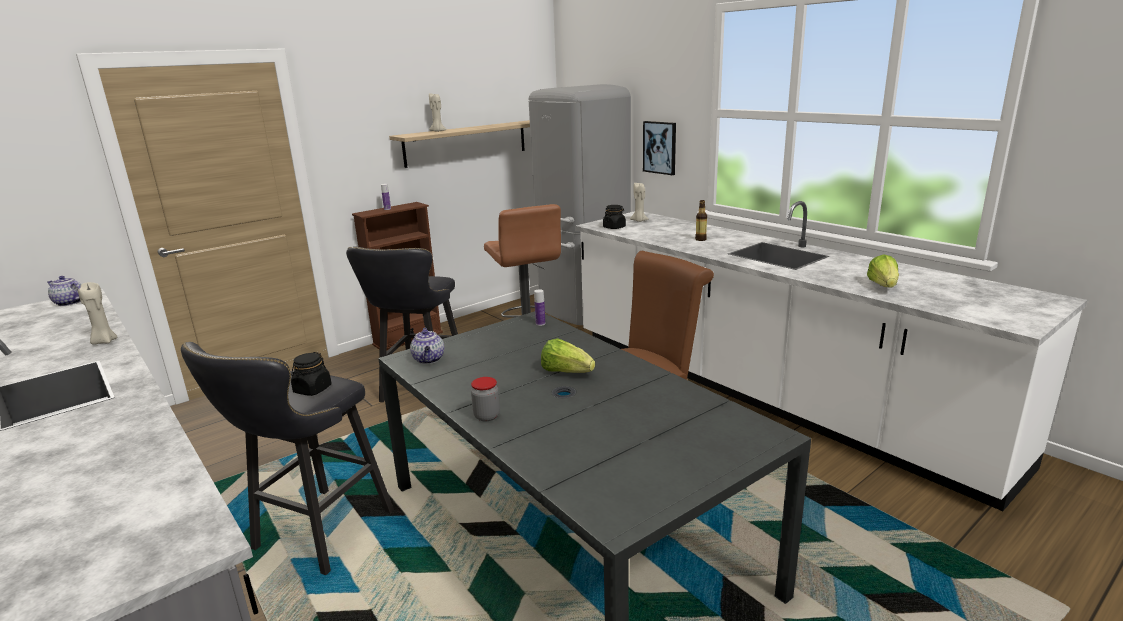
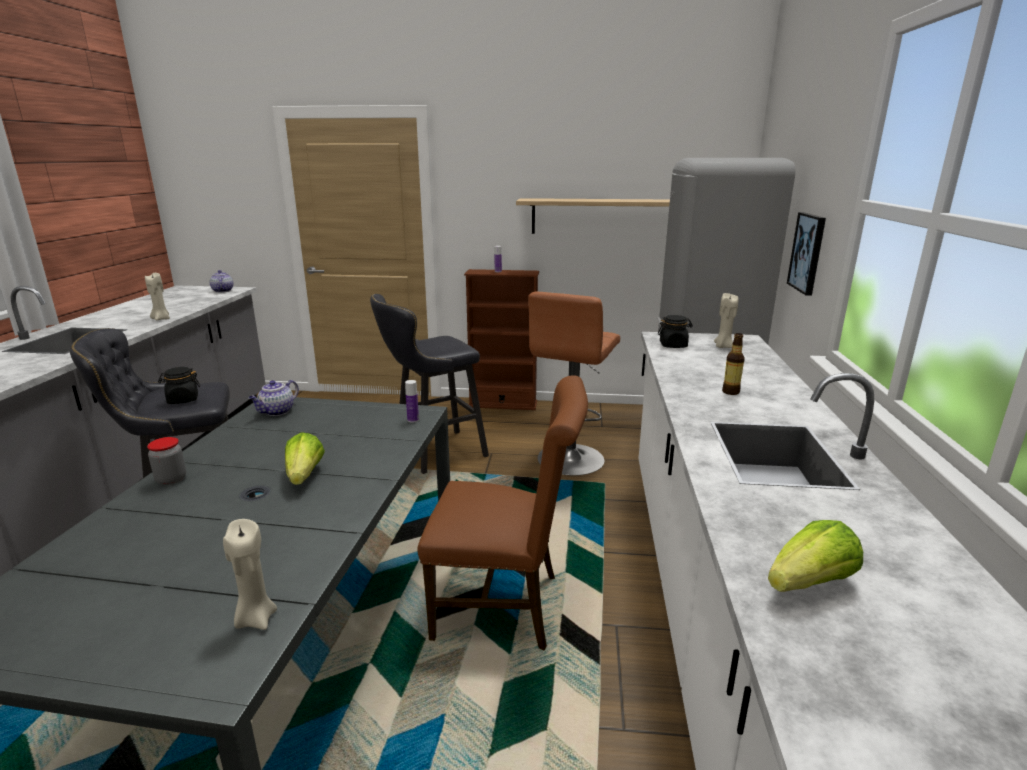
camera: 45 degrees right, 0 degrees up
beige candle [429,93,447,132] -> beige candle moved to [223,519,277,630]

